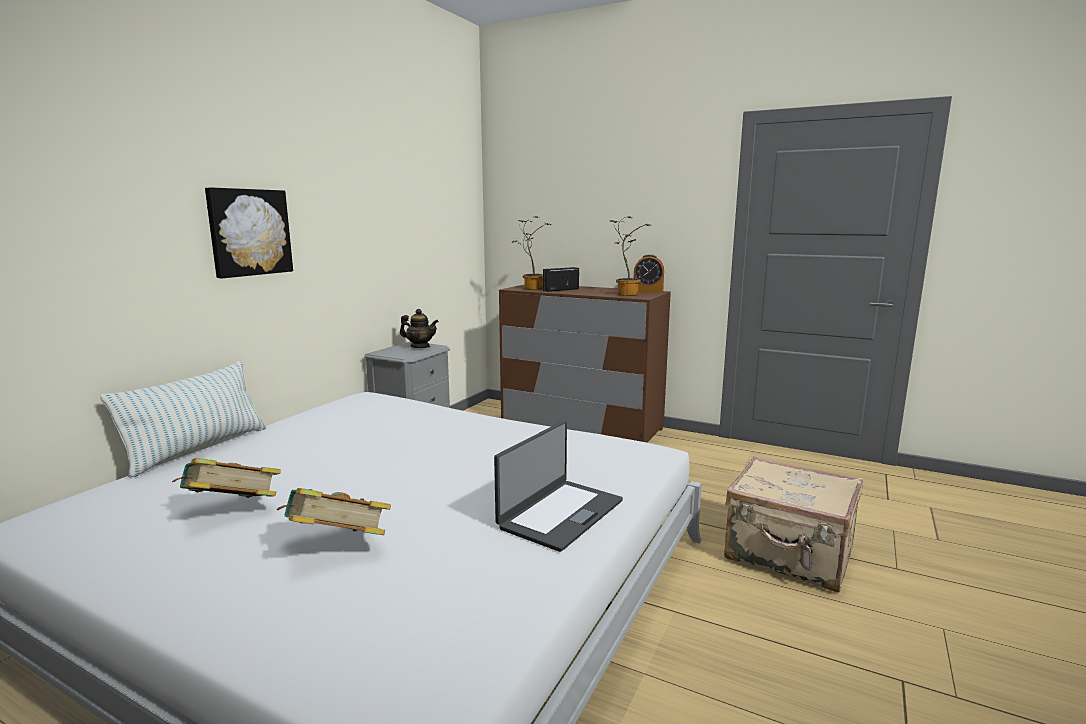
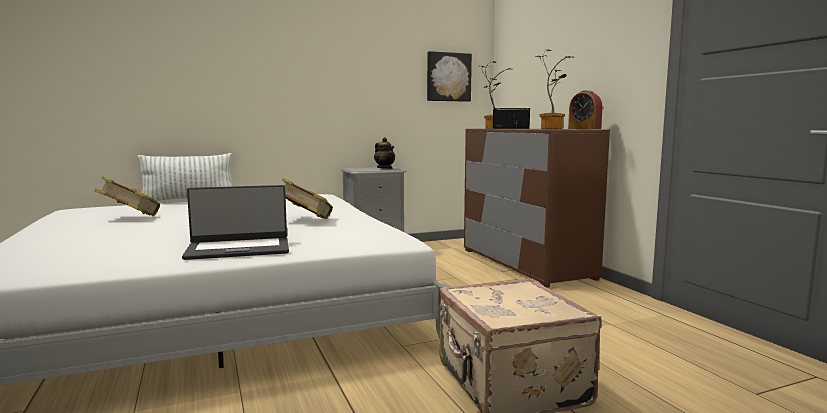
camera: 40 degrees right, 5 degrees down
picture [205,187,293,278] -> picture moved to [427,51,472,102]
book [277,488,391,535] -> book moved to [282,178,333,219]

